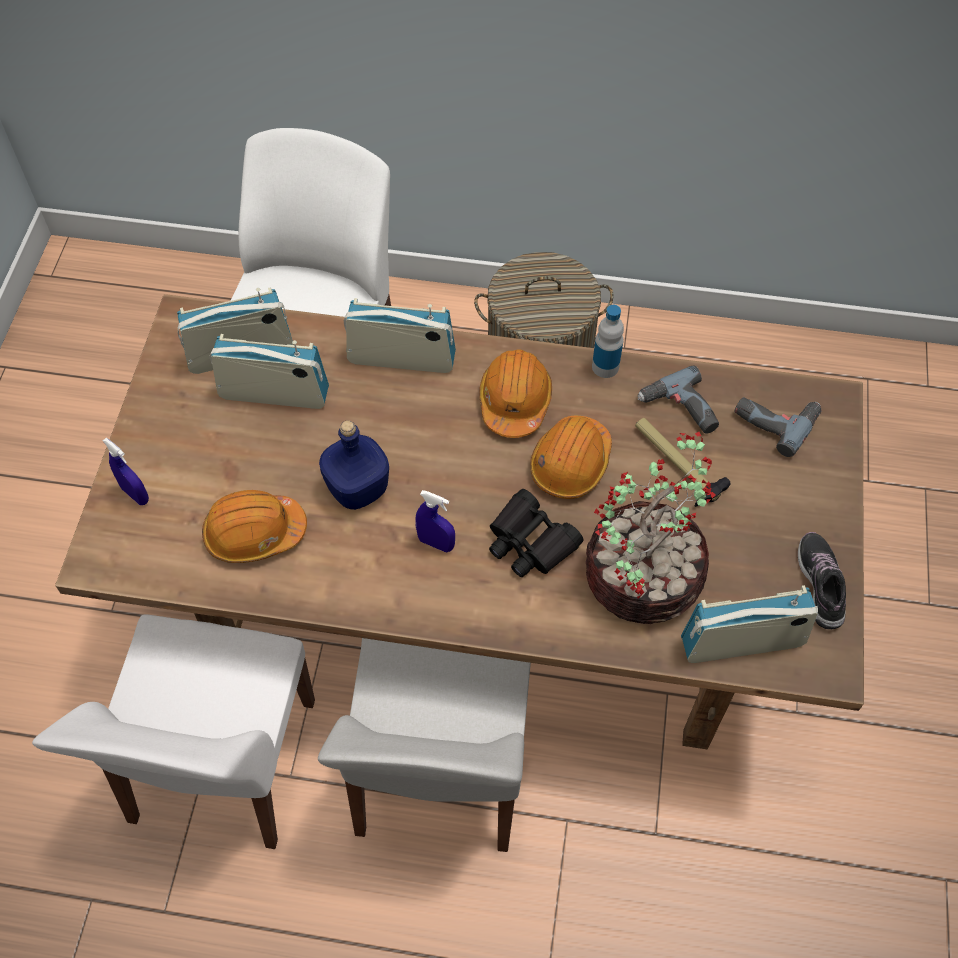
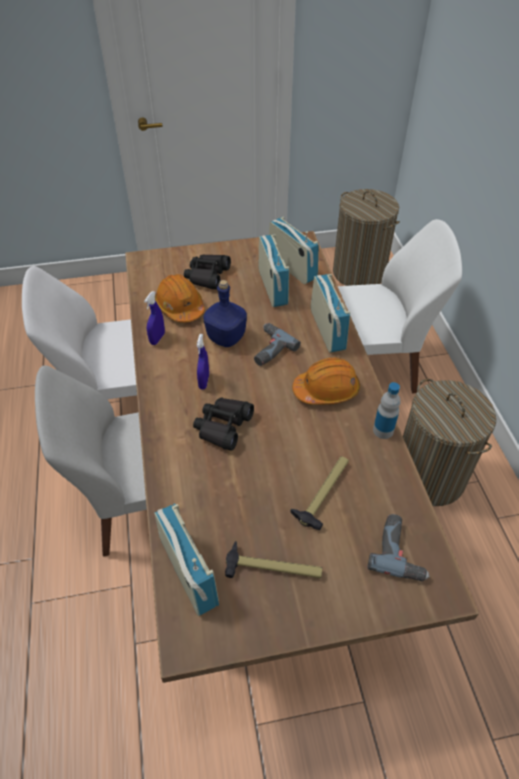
camera: 70 degrees right, 10 degrees down
blue spray bottle [103,437,149,505] -> blue spray bottle moved to [144,291,165,345]
orange hard hat [530,416,612,499] -> none
potted plant [586,432,716,624] -> none
power drill [637,365,719,433] -> power drill moved to [254,323,301,366]
shoe [798,532,846,629] -> none
none -> black binoculars [184,254,231,289]
none -> hammer [225,541,322,578]
none -> laundry basket [333,189,400,286]

